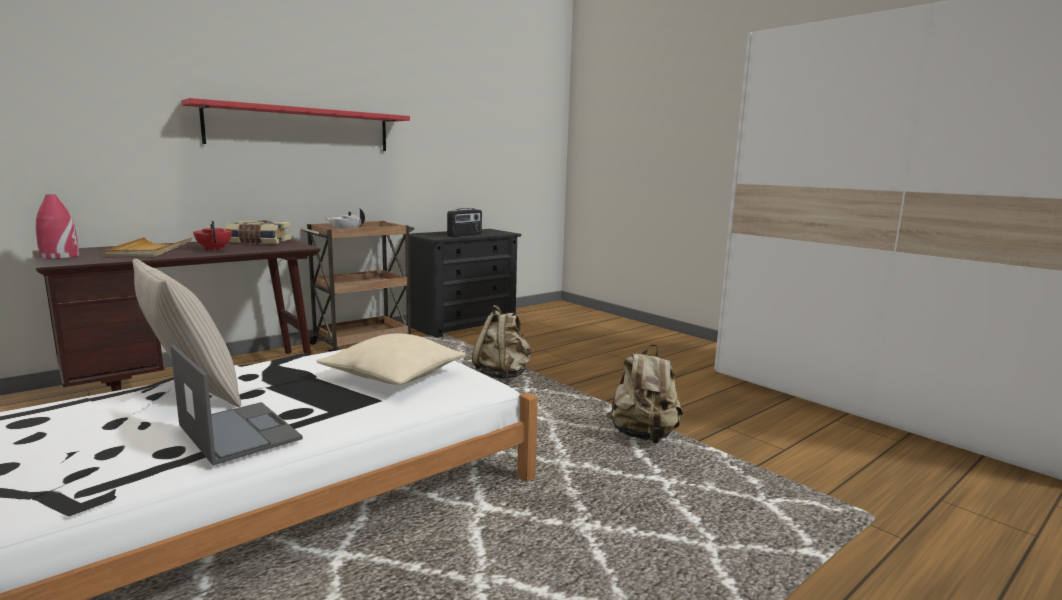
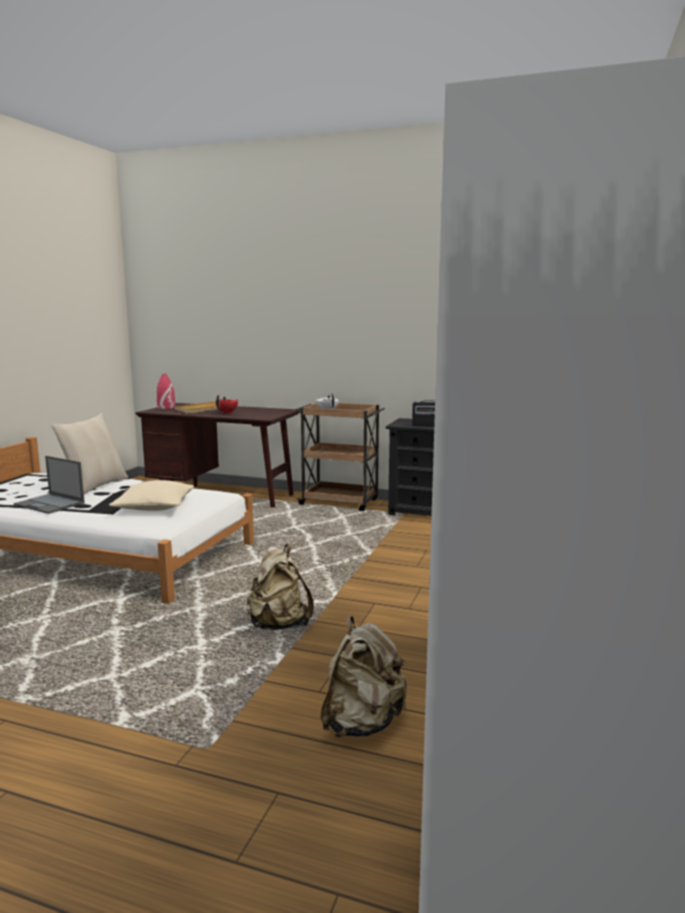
camera: 60 degrees right, 0 degrees up
laptop [170,345,303,465] -> laptop turned 105 degrees clockwise [14,456,85,514]
red shelf [181,98,410,151] -> none
book [225,220,292,244] -> none
beige backpack [472,305,531,379] -> beige backpack moved to [320,616,407,737]

